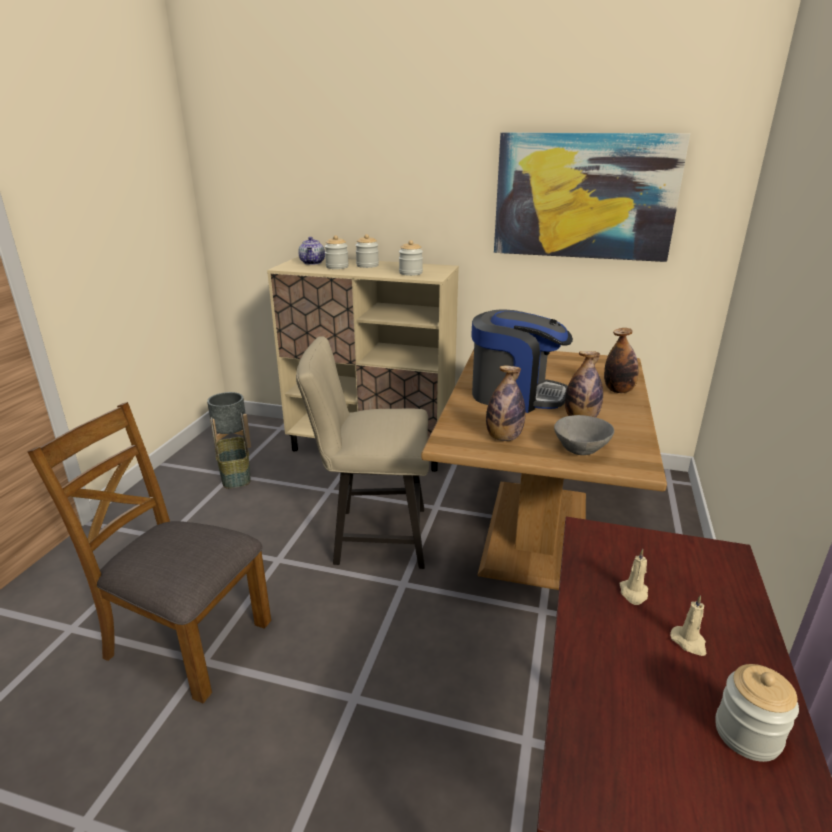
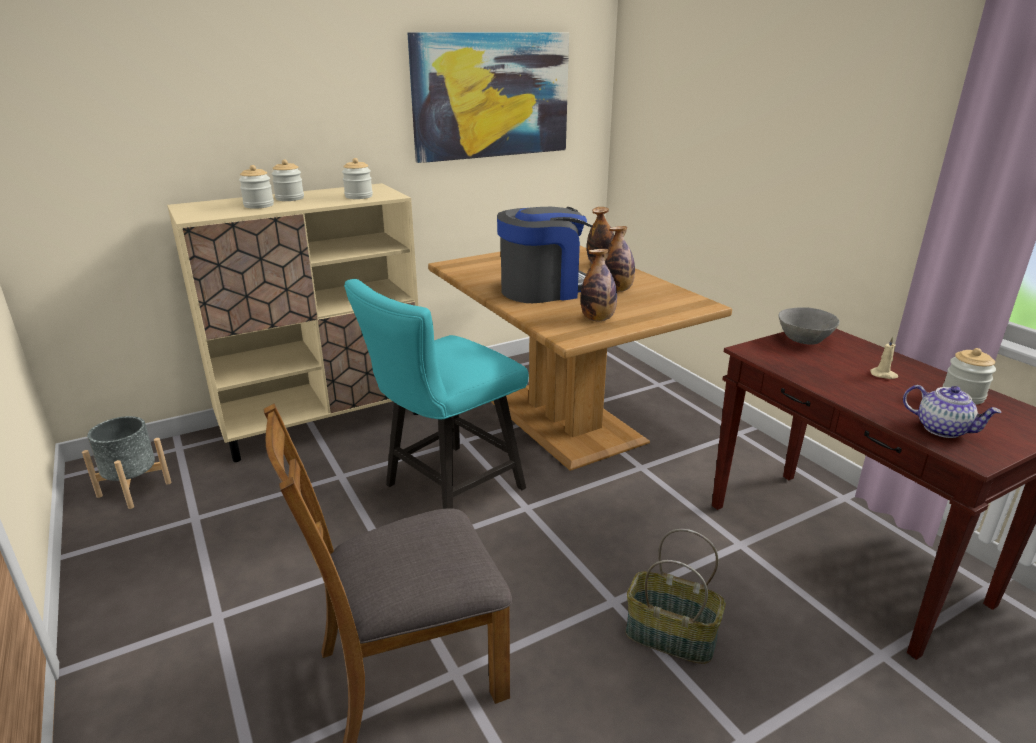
camera: 45 degrees left, 0 degrees up
basket [211,413,251,489] -> basket moved to [625,529,725,664]
beige chair [296,336,429,569] -> turquoise chair [344,279,528,509]
teapot [298,237,325,265] -> teapot moved to [903,385,1001,438]
grey bowl [554,415,614,455] -> grey bowl moved to [778,307,839,345]
beige candle [619,549,648,605] -> none

